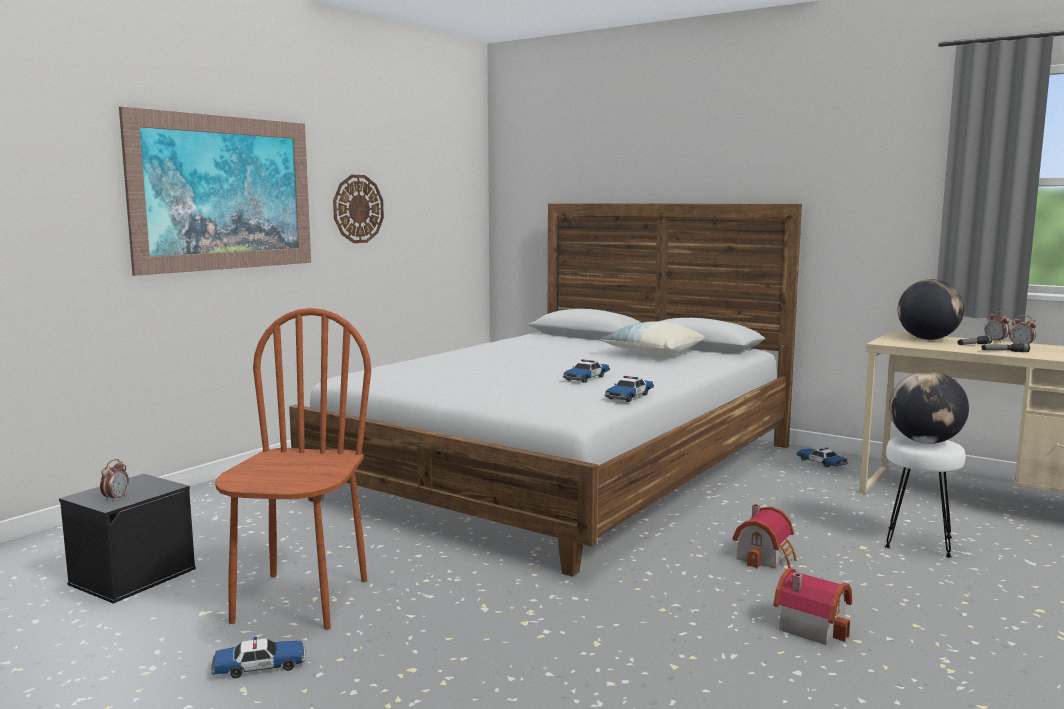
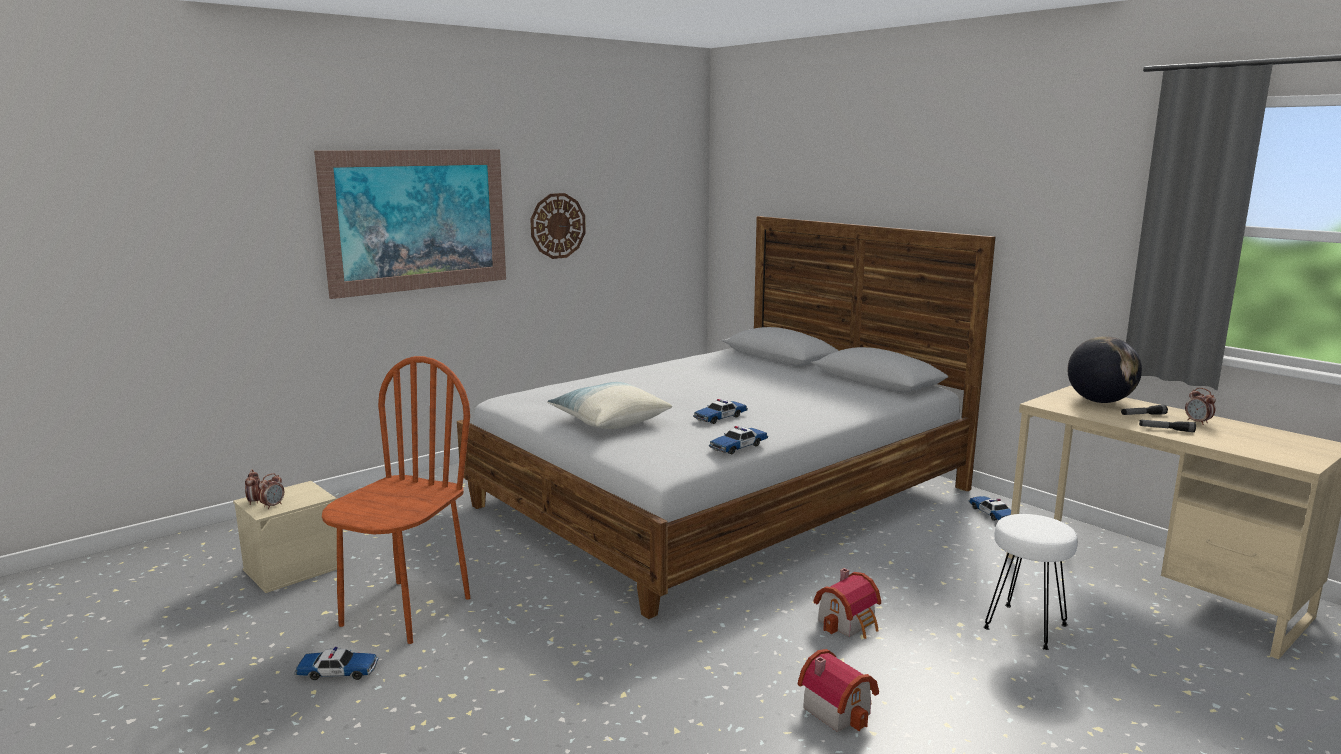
camera: 15 degrees right, 5 degrees up
black storage box [59,474,196,603] -> beige storage box [233,481,337,593]
pillow [599,321,705,356] -> pillow moved to [547,382,672,429]
globe [889,371,969,444] -> none
alarm clock [985,311,1010,343] -> alarm clock moved to [245,469,260,505]

